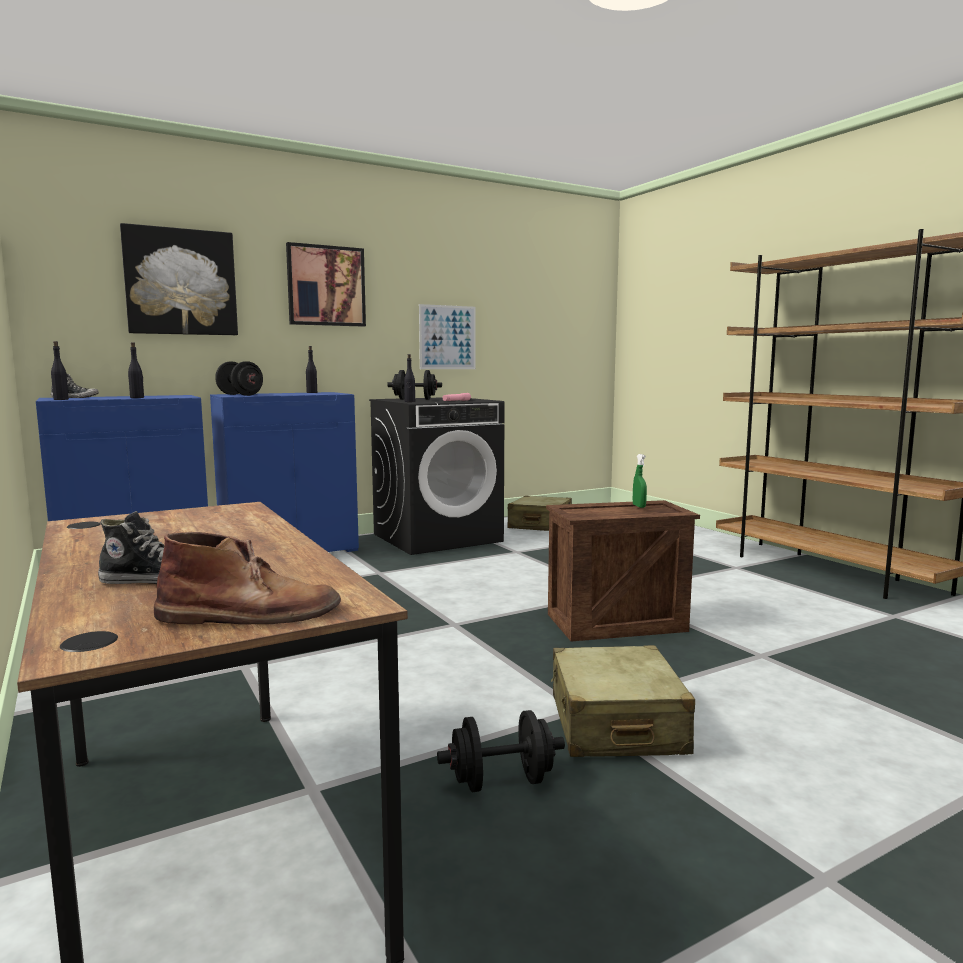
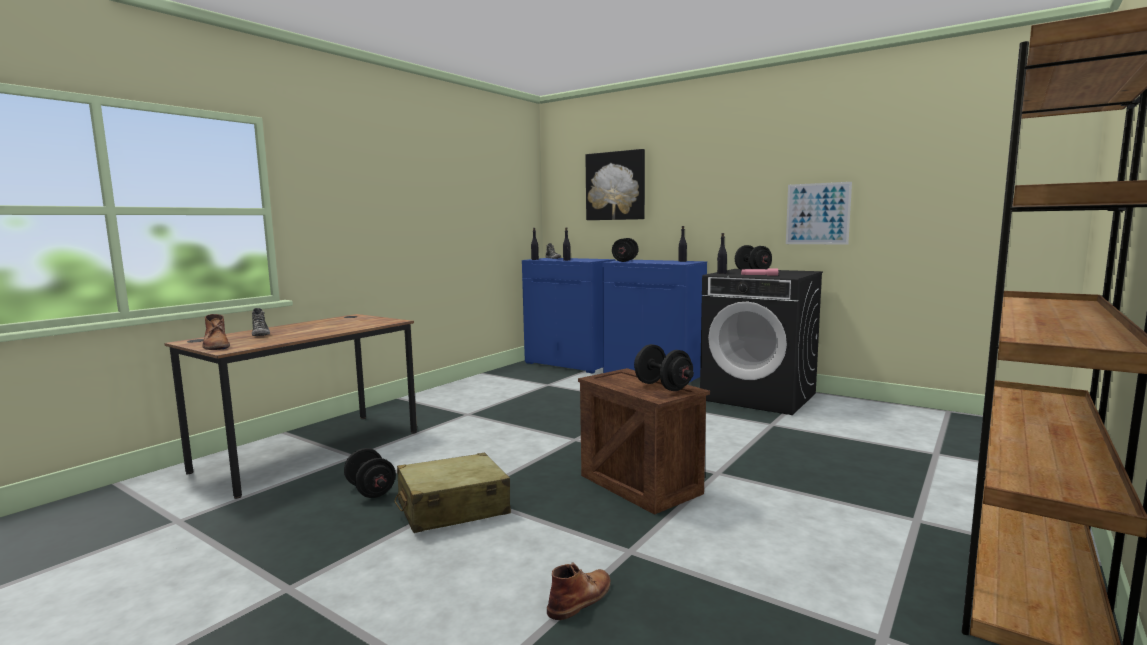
camera: 65 degrees right, 0 degrees up
picture [286,242,366,327] -> none
beige suitcase [507,496,572,531] -> none
green spray bottle [633,454,647,508] -> black dumbbell [634,344,694,391]
none -> brown boot [547,562,611,620]

